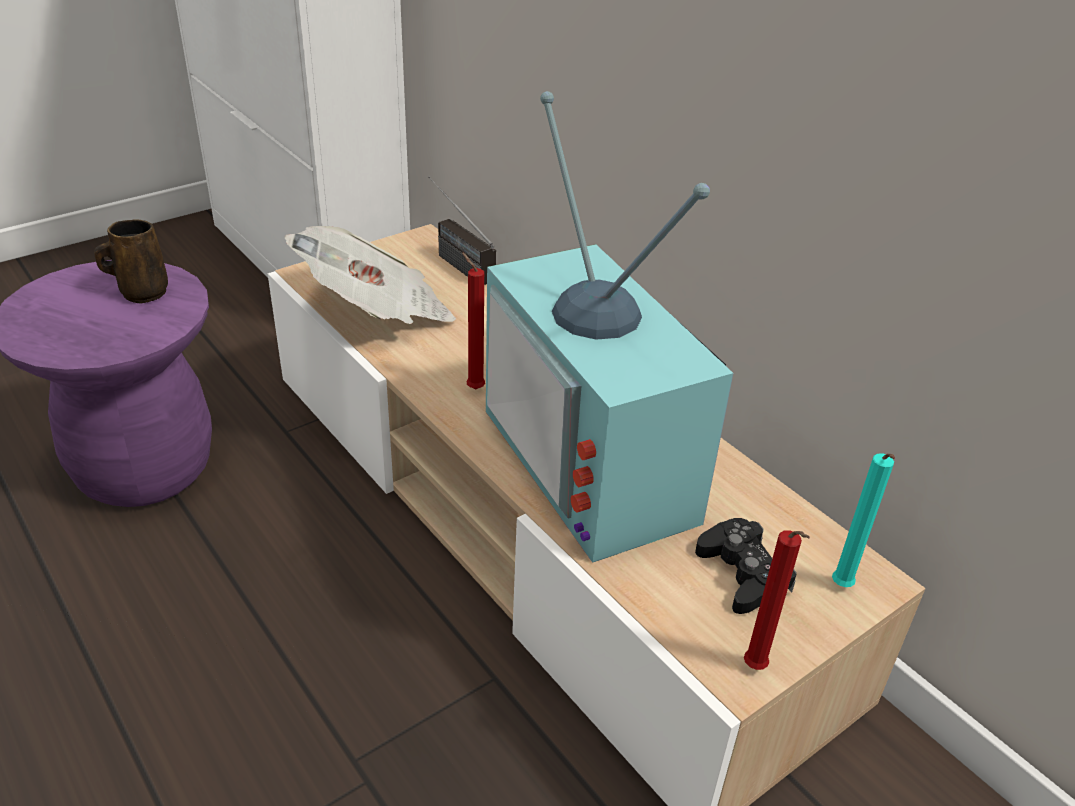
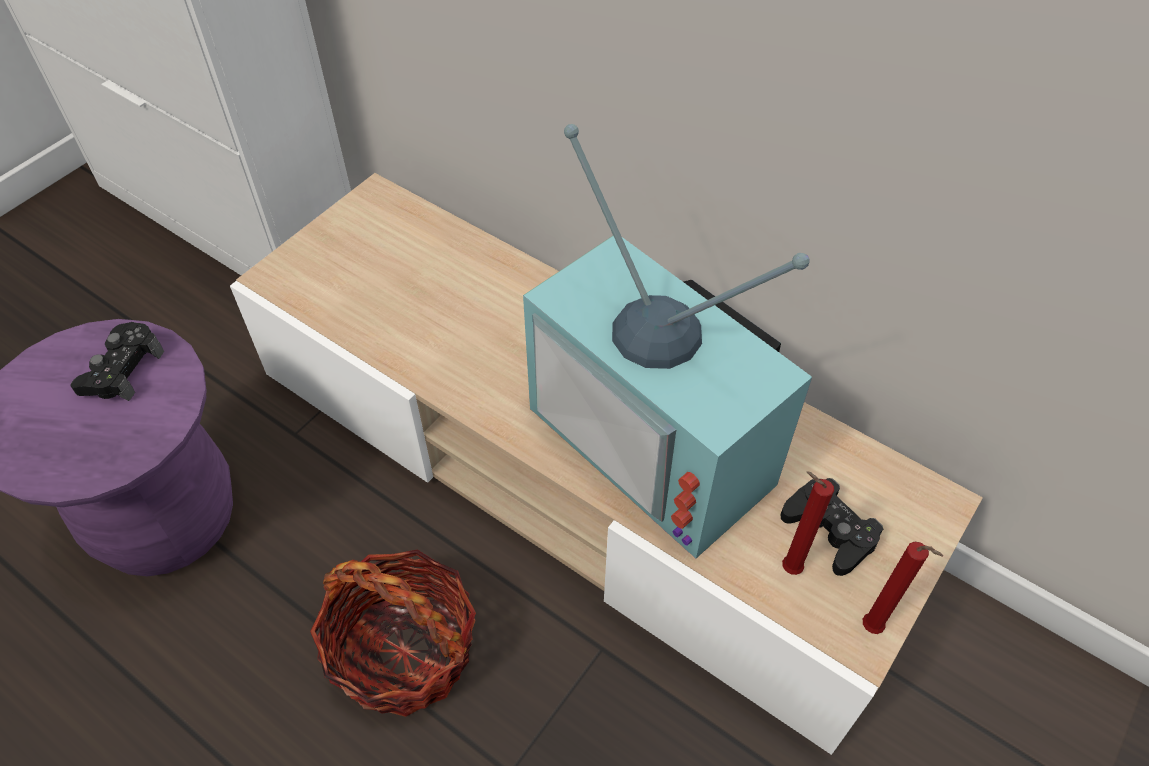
camera: 15 degrees left, 15 degrees up
brown mug [94,219,168,303] -> black game controller [70,322,164,401]
newspaper [285,226,456,324] -> none
radio [428,176,496,285] -> none
red candle [462,252,485,389] -> red candle moved to [782,471,834,575]
turquoise candle [832,453,895,587] -> none
none -> basket [310,549,476,717]

